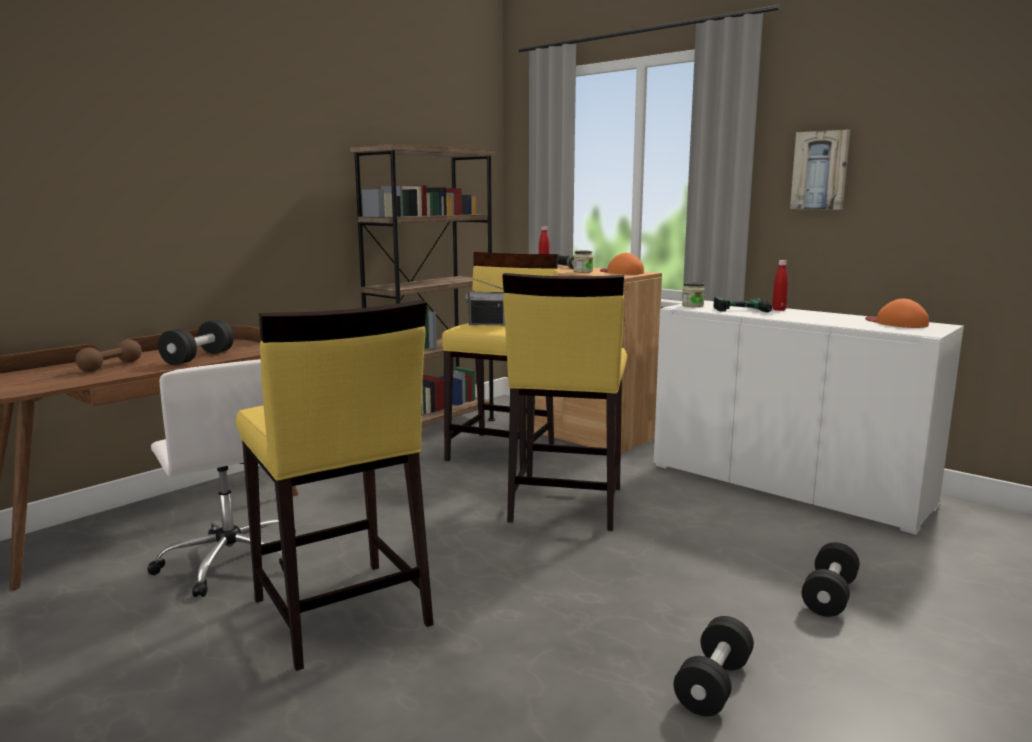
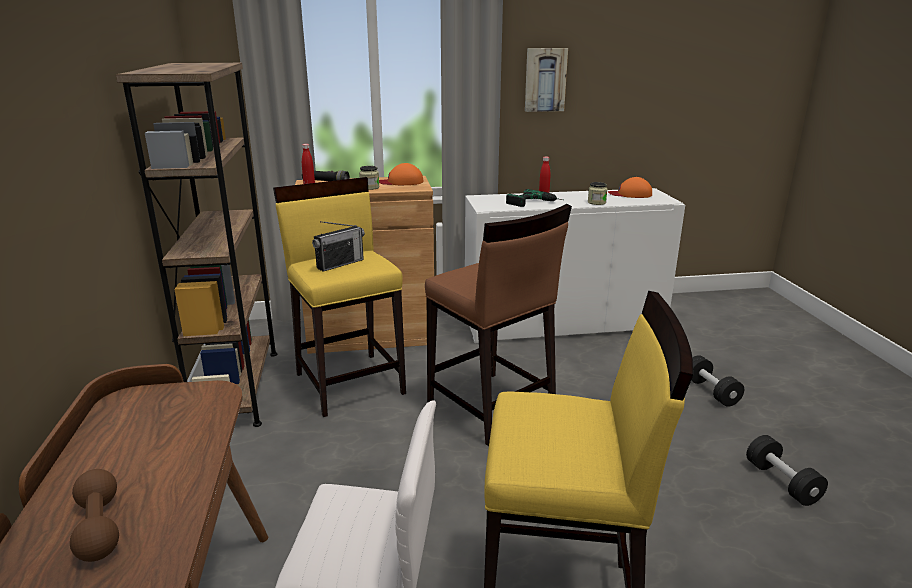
camera: 50 degrees left, 10 degrees up
black dumbbell [158,320,234,365] -> none
yellow stool [502,273,627,531] -> brown stool [425,204,572,446]
jar [682,282,705,307] -> jar moved to [588,182,607,205]

